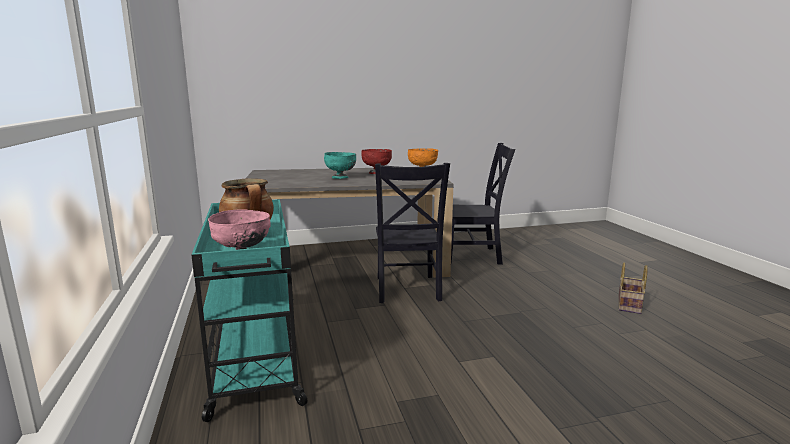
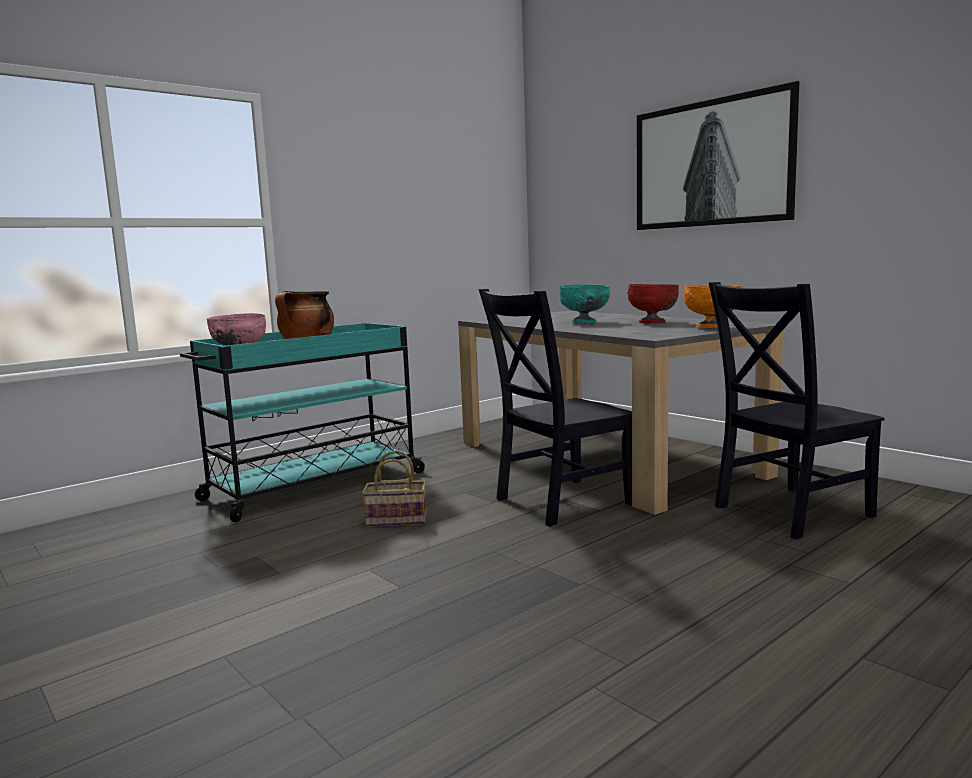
camera: 65 degrees right, 5 degrees down
black chair [451,143,516,265] -> black chair turned 90 degrees clockwise [708,282,885,539]
basket [618,262,648,314] -> basket moved to [362,450,427,527]
none -> picture [637,81,800,230]

